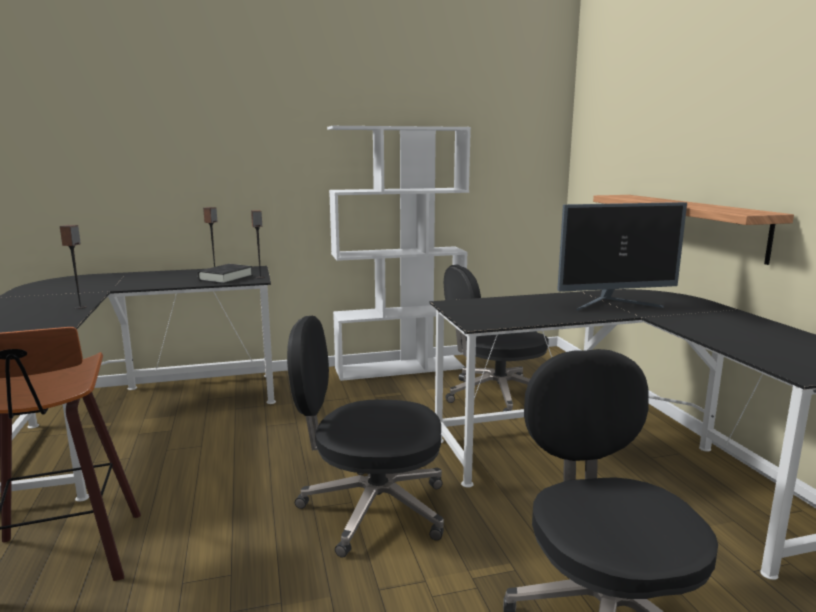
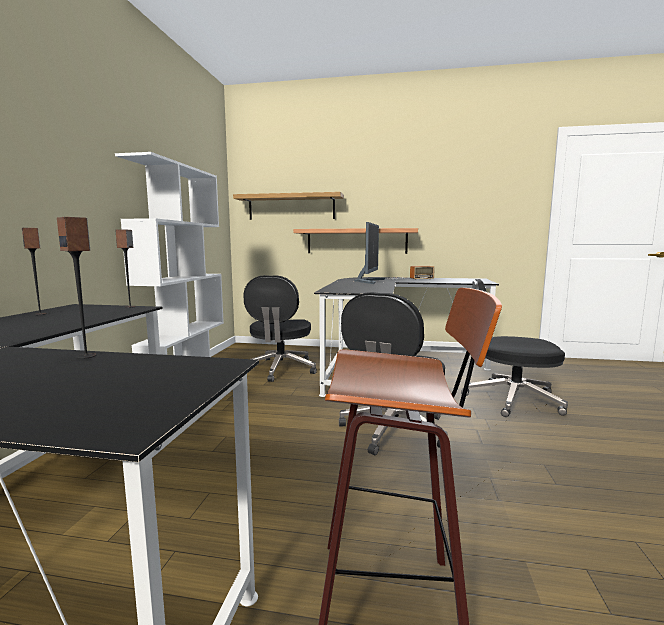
camera: 65 degrees left, 5 degrees down
black book [198,264,253,284] -> none
none -> shelf [233,192,344,220]
none -> radio [387,266,435,280]

